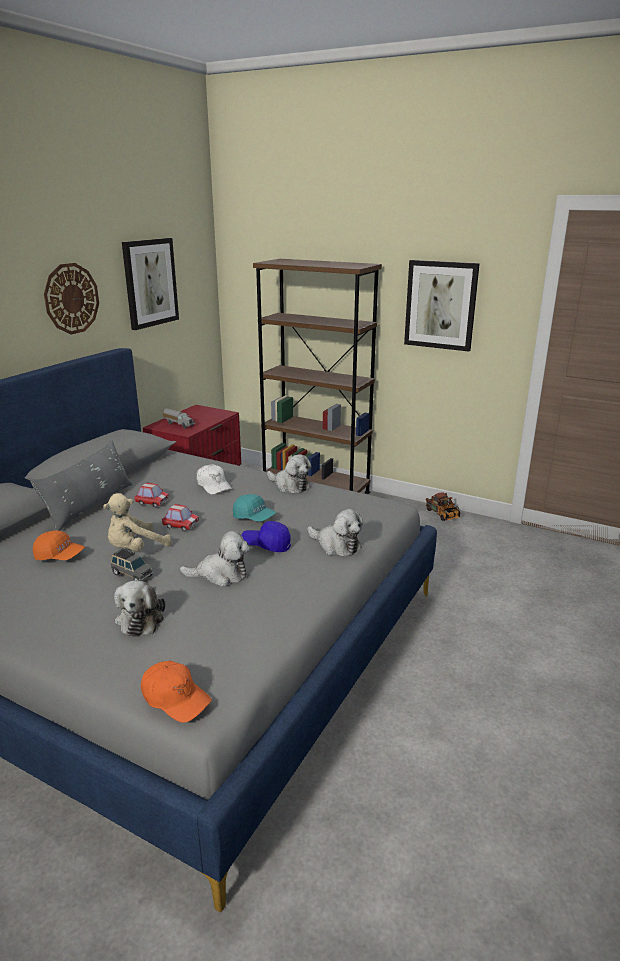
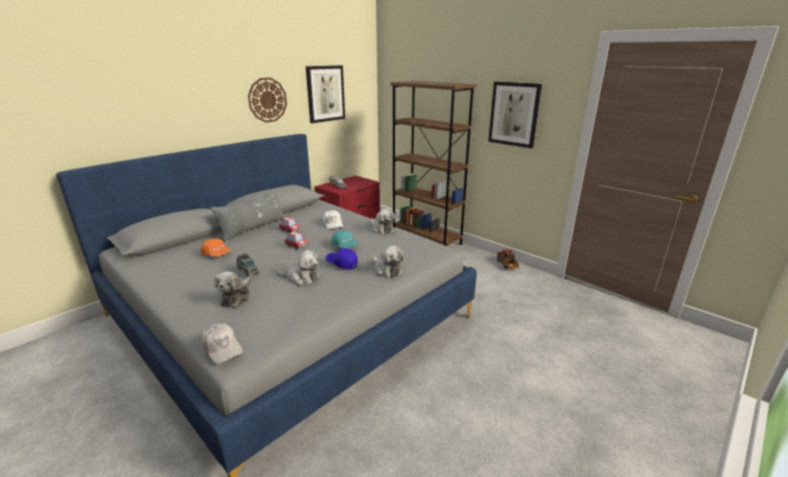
camera: 15 degrees right, 0 degrees up
beige plush toy [103,493,172,552] -> none
orange cap [141,661,212,723] -> white cap [201,323,243,364]

